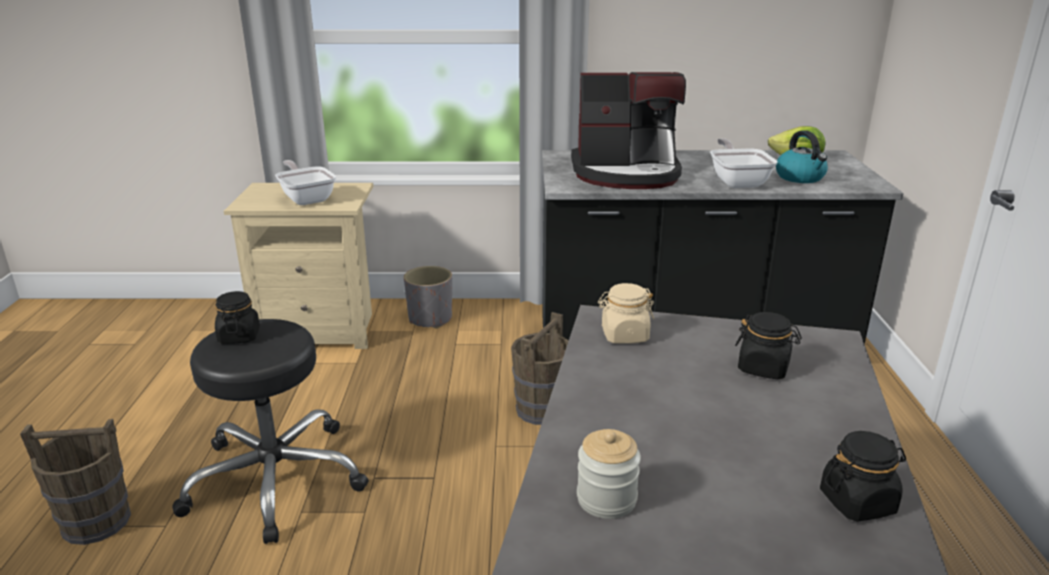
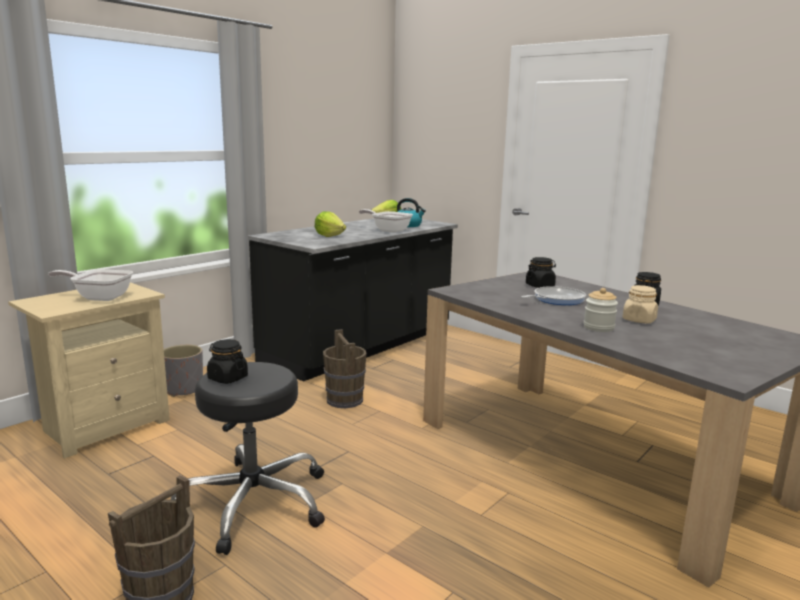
camera: 50 degrees left, 10 degrees down
coffee machine [571,72,686,189] -> lettuce [315,211,346,237]
beige jar [598,283,654,344] -> beige jar moved to [622,285,658,323]
none -> frying pan [521,286,586,305]

